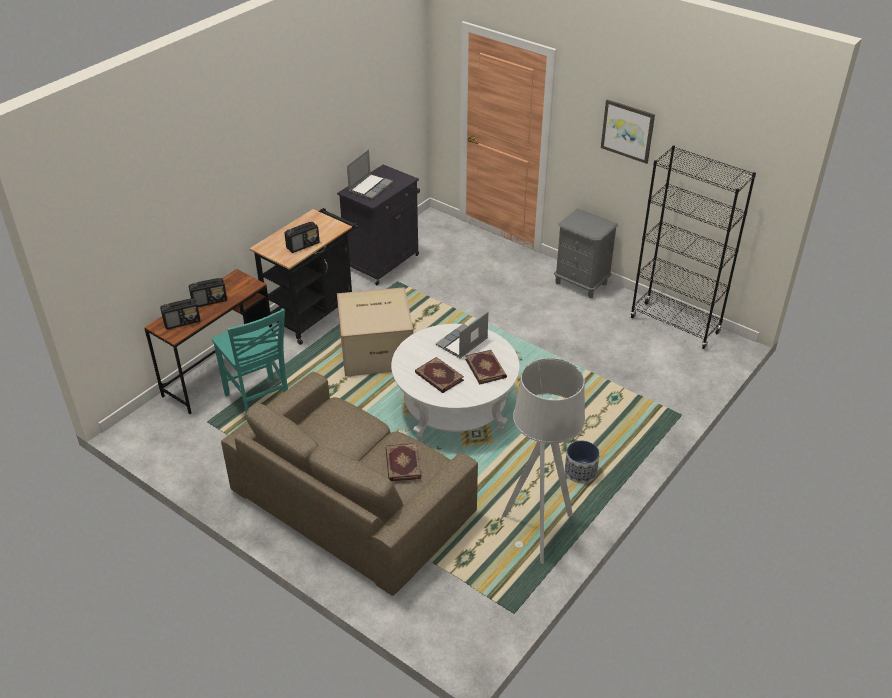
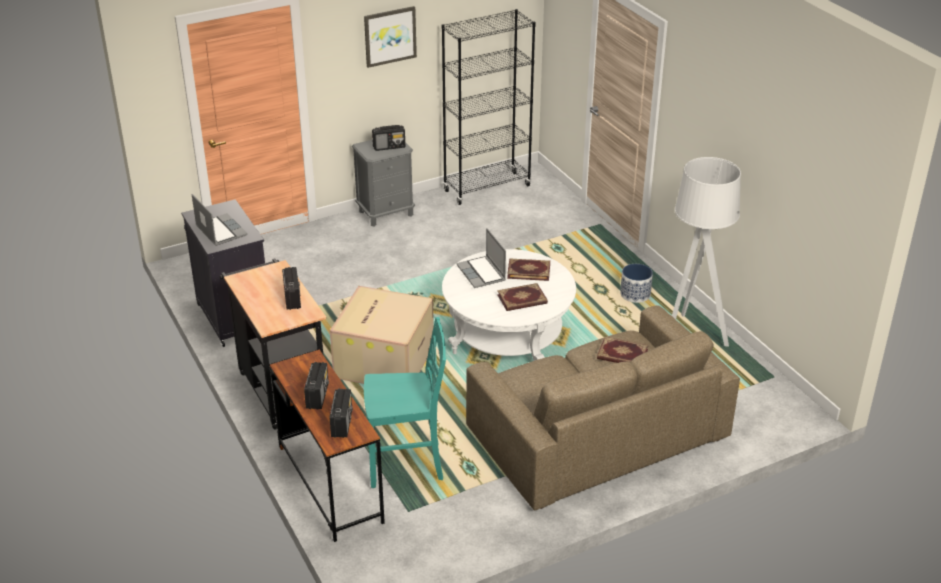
camera: 65 degrees left, 5 degrees down
none -> radio [372,125,405,151]

